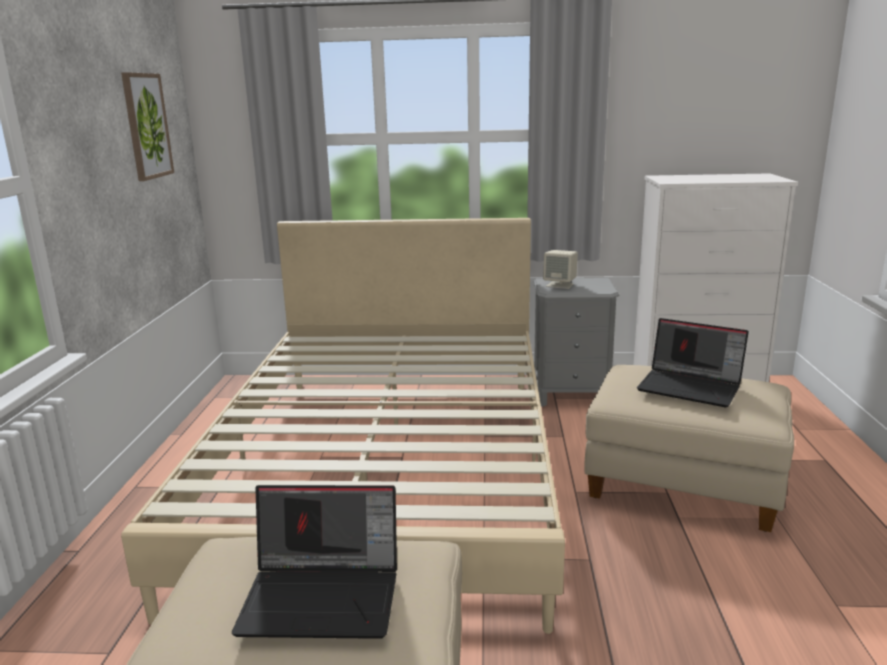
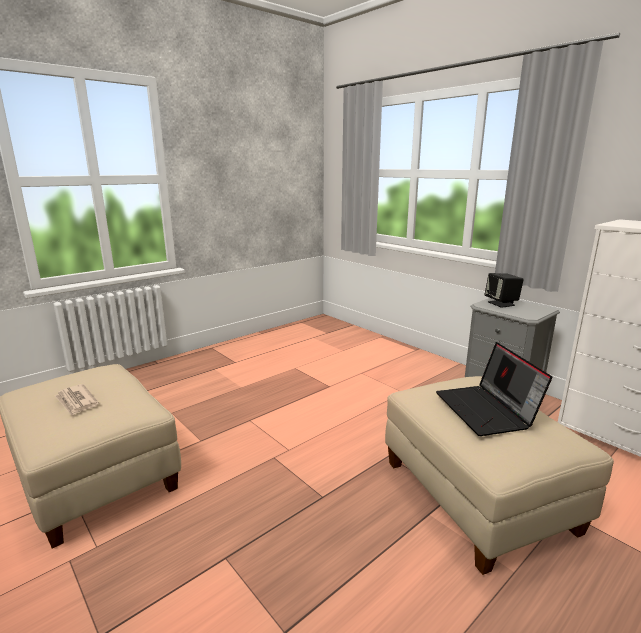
camera: 45 degrees right, 0 degrees up
picture [121,72,174,181] -> none
beige bed [121,218,565,634] -> none
laptop [232,485,397,639] -> newspaper [55,384,99,416]
beige speaker [543,250,578,289] -> black speaker [485,273,524,308]

